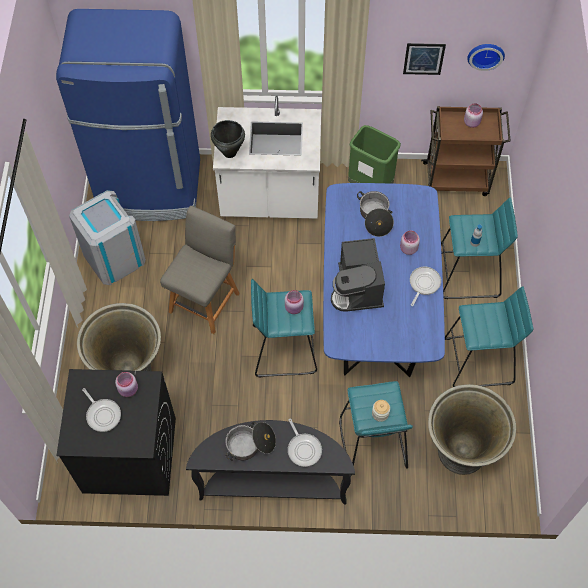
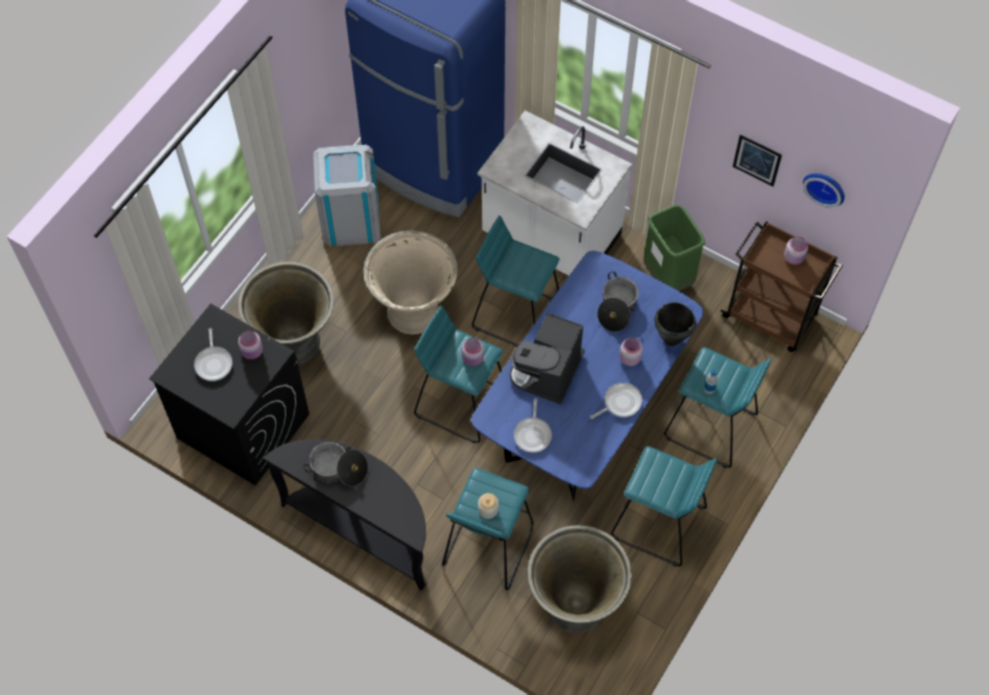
camera: 30 degrees right, 0 degrees up
grey chair [160,206,240,334] -> beige planter [364,231,458,335]
black cooking pot [211,120,245,158] -> black cooking pot moved to [655,302,696,346]
frying pan [288,419,322,467] -> frying pan moved to [514,398,552,453]
none -> turquoise stool [472,215,560,347]

